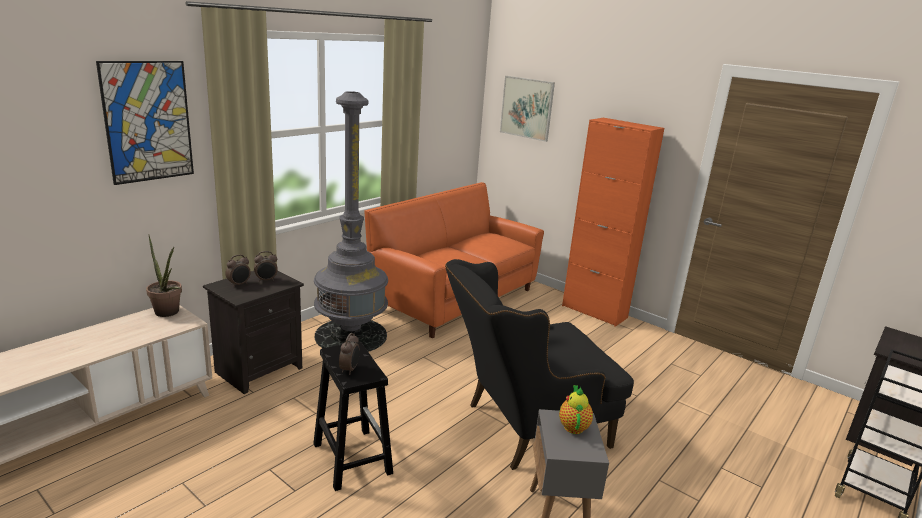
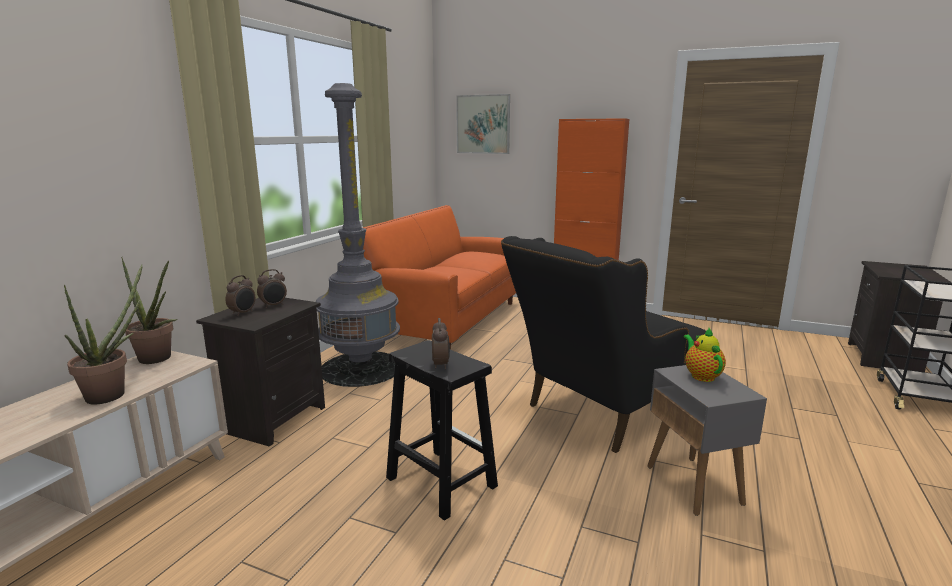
camera: 15 degrees left, 5 degrees down
picture [96,61,194,185] -> none
none -> potted plant [64,264,143,404]

